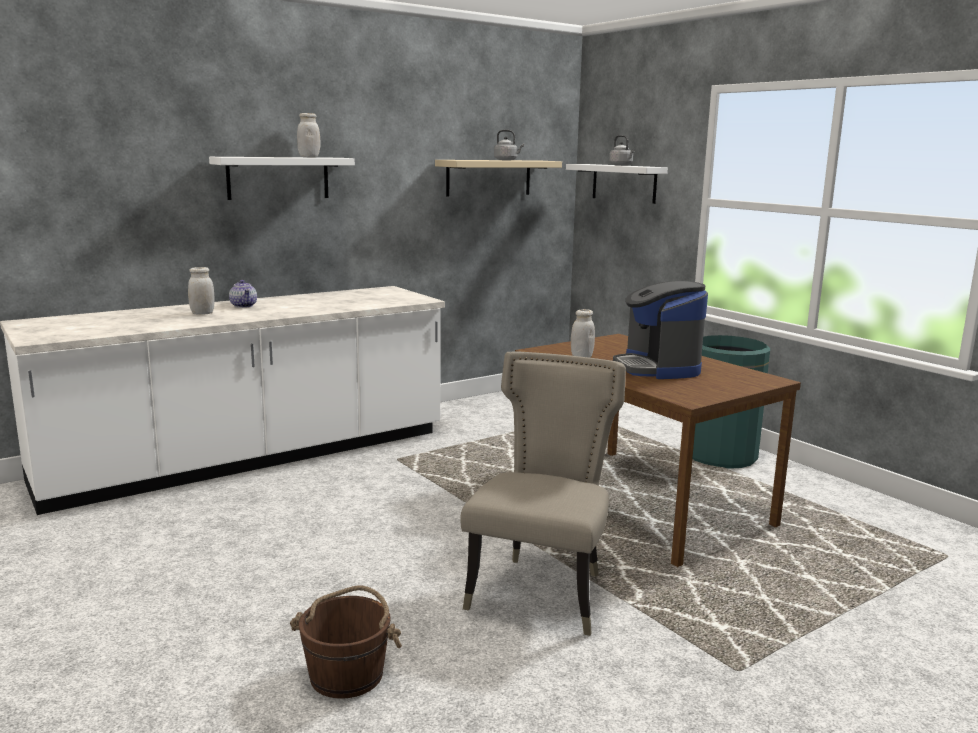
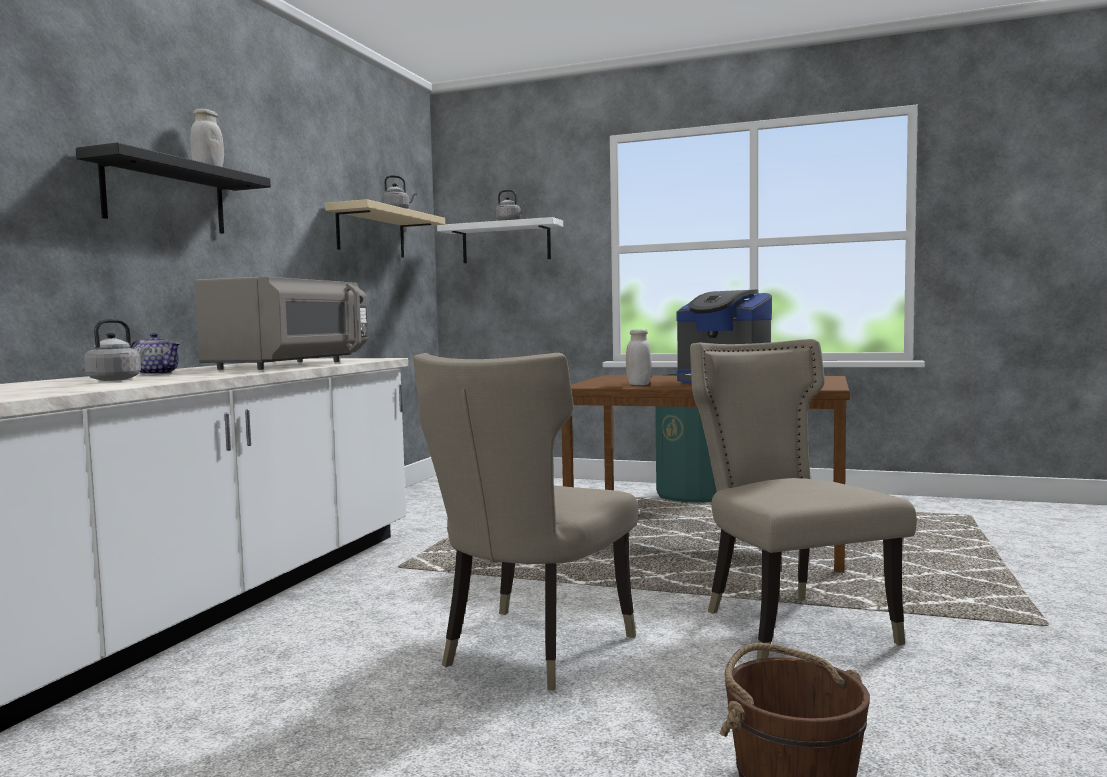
camera: 35 degrees left, 10 degrees down
white jar [188,267,214,315] -> grey kettle [84,319,150,381]
white shelf [209,157,355,200] -> black shelf [76,142,271,234]
none -> grey microwave [195,277,368,370]
none -> beige chair [413,353,639,690]

